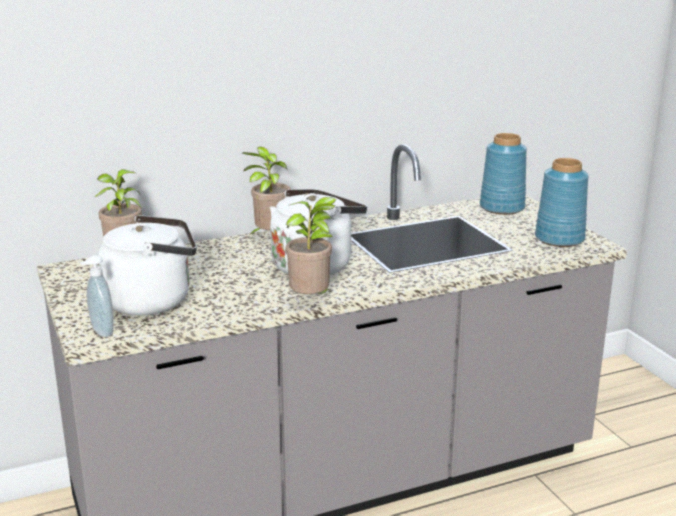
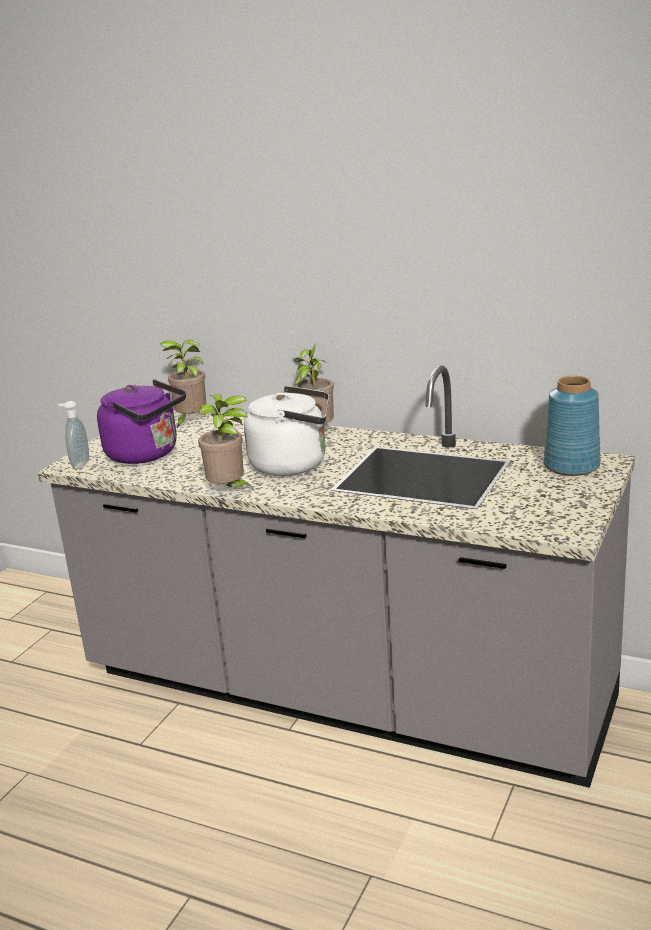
camera: 50 degrees right, 0 degrees up
white kettle [98,215,197,316] -> purple kettle [97,380,186,464]
blue vase [535,158,588,247] -> none

